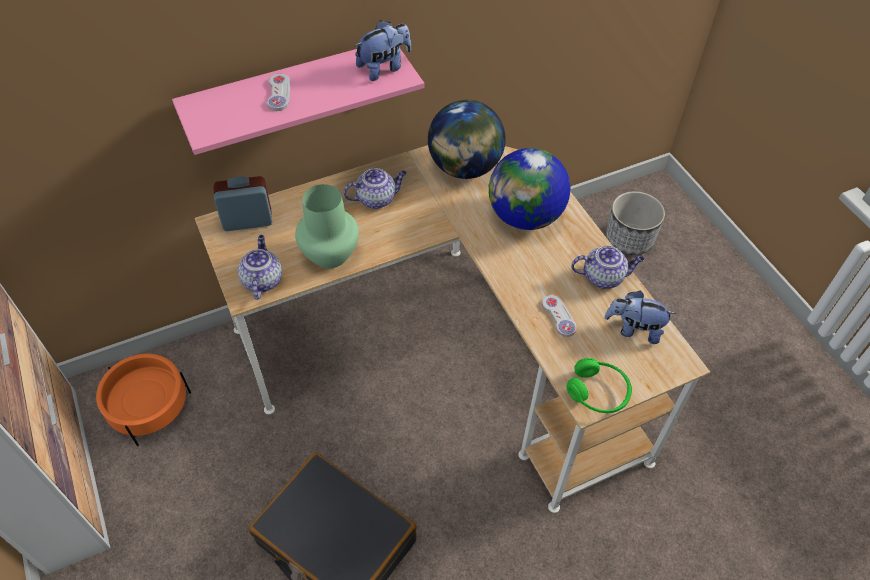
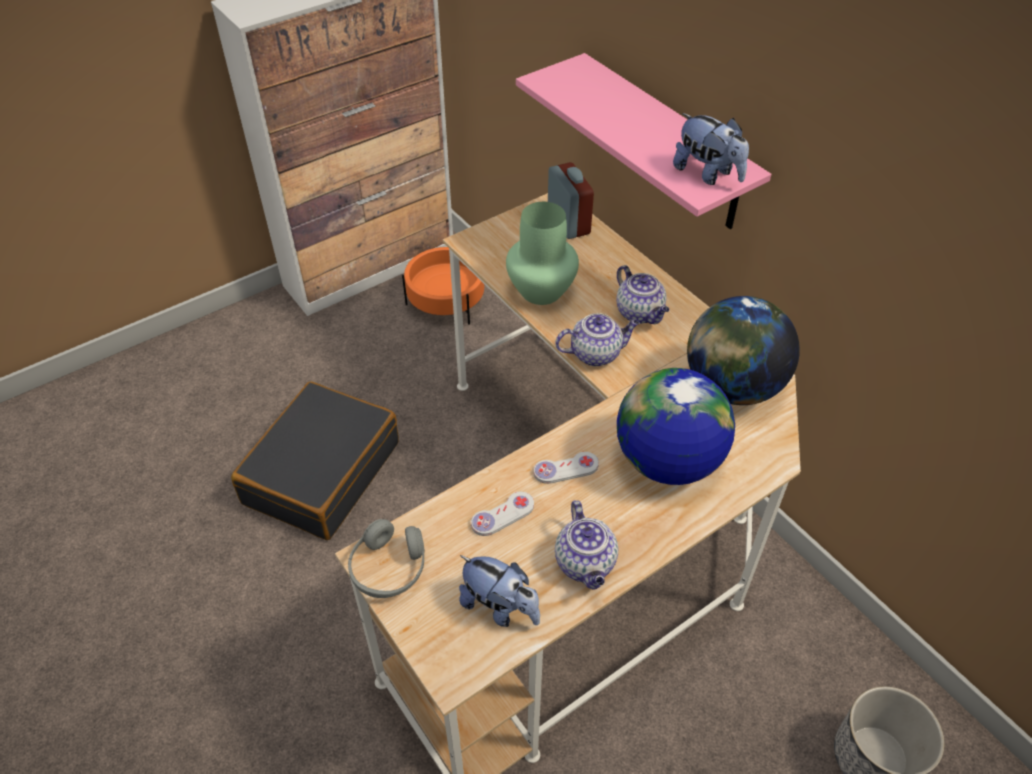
camera: 80 degrees right, 5 degrees down
teapot [238,235,282,300] -> teapot moved to [555,313,640,366]
white game controller [267,74,290,111] -> white game controller moved to [533,452,599,484]
green headphones [566,358,632,413] -> grey headphones [348,519,425,598]
plush toy [604,291,676,344] -> plush toy turned 120 degrees clockwise [459,555,540,627]

